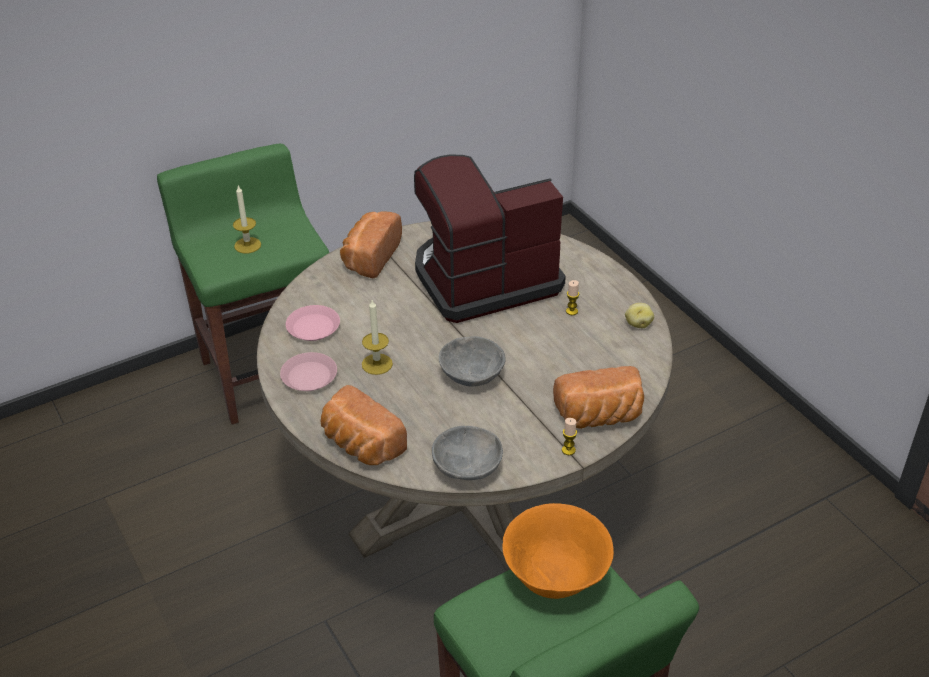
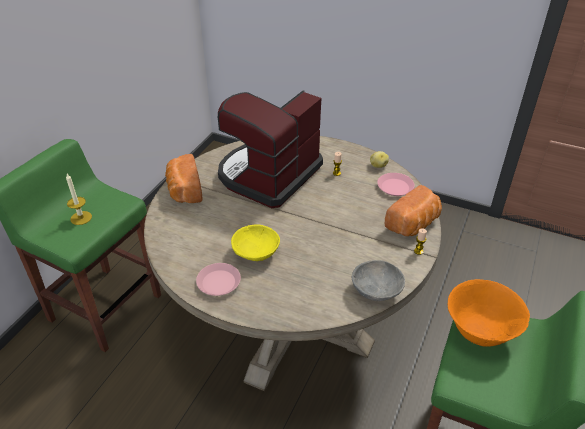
camera: 35 degrees left, 0 degrees up
pink plate [286,305,340,341] -> pink plate moved to [377,173,415,196]
bread [321,385,407,465] -> none
candle [362,300,393,375] -> yellow bowl [231,224,280,261]
grey bowl [439,336,506,386] -> none

